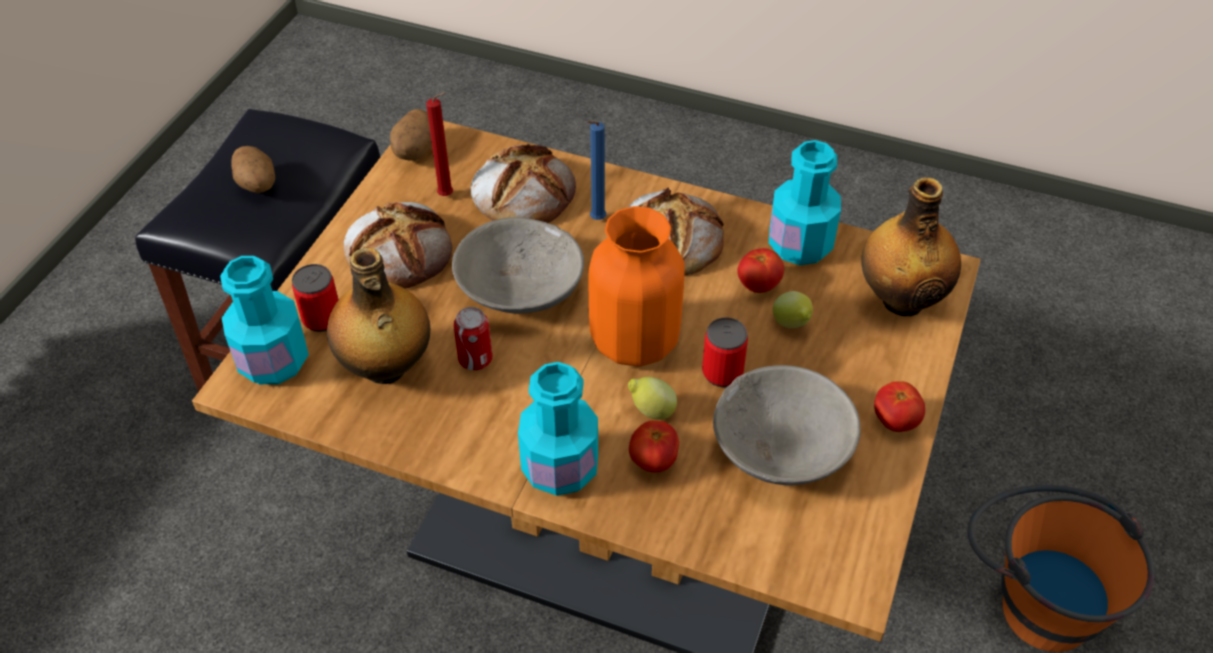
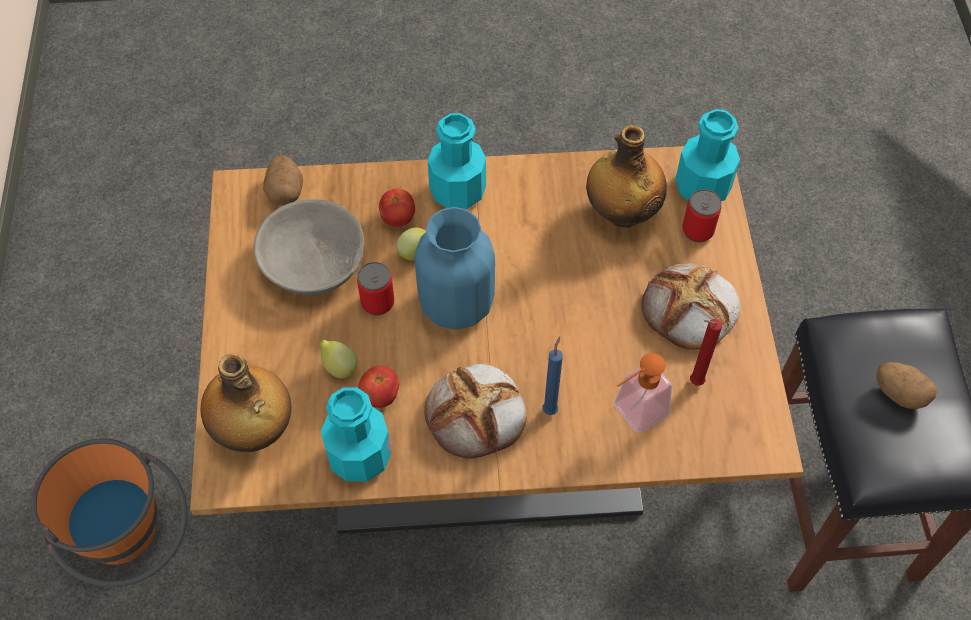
camera: 155 degrees right, 10 degrees up
potato [390,109,432,160] -> potato moved to [263,155,303,205]
grey bowl [452,217,584,314] -> none
can [454,307,493,370] -> none
bread [471,144,576,223] -> soap dispenser [614,353,672,433]
orange vase [589,206,685,366] -> blue vase [415,207,495,330]
tomato [874,381,925,432] -> none

